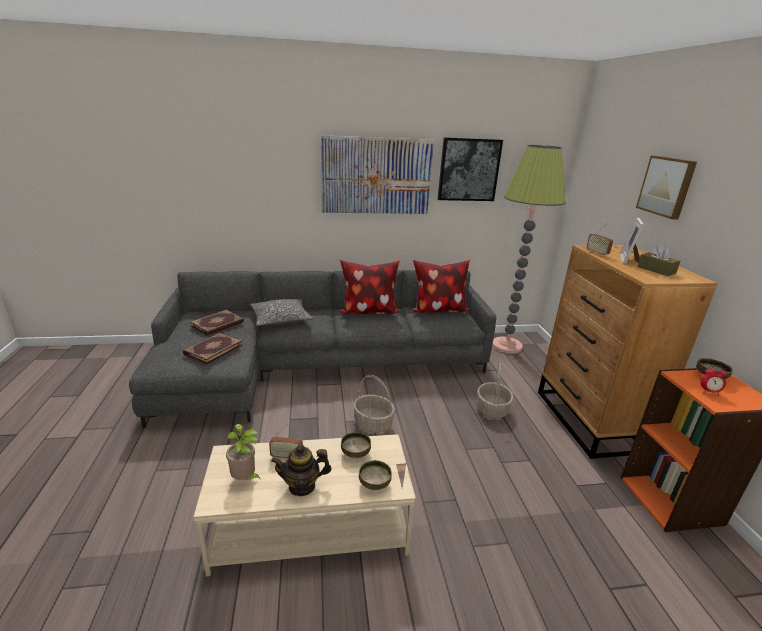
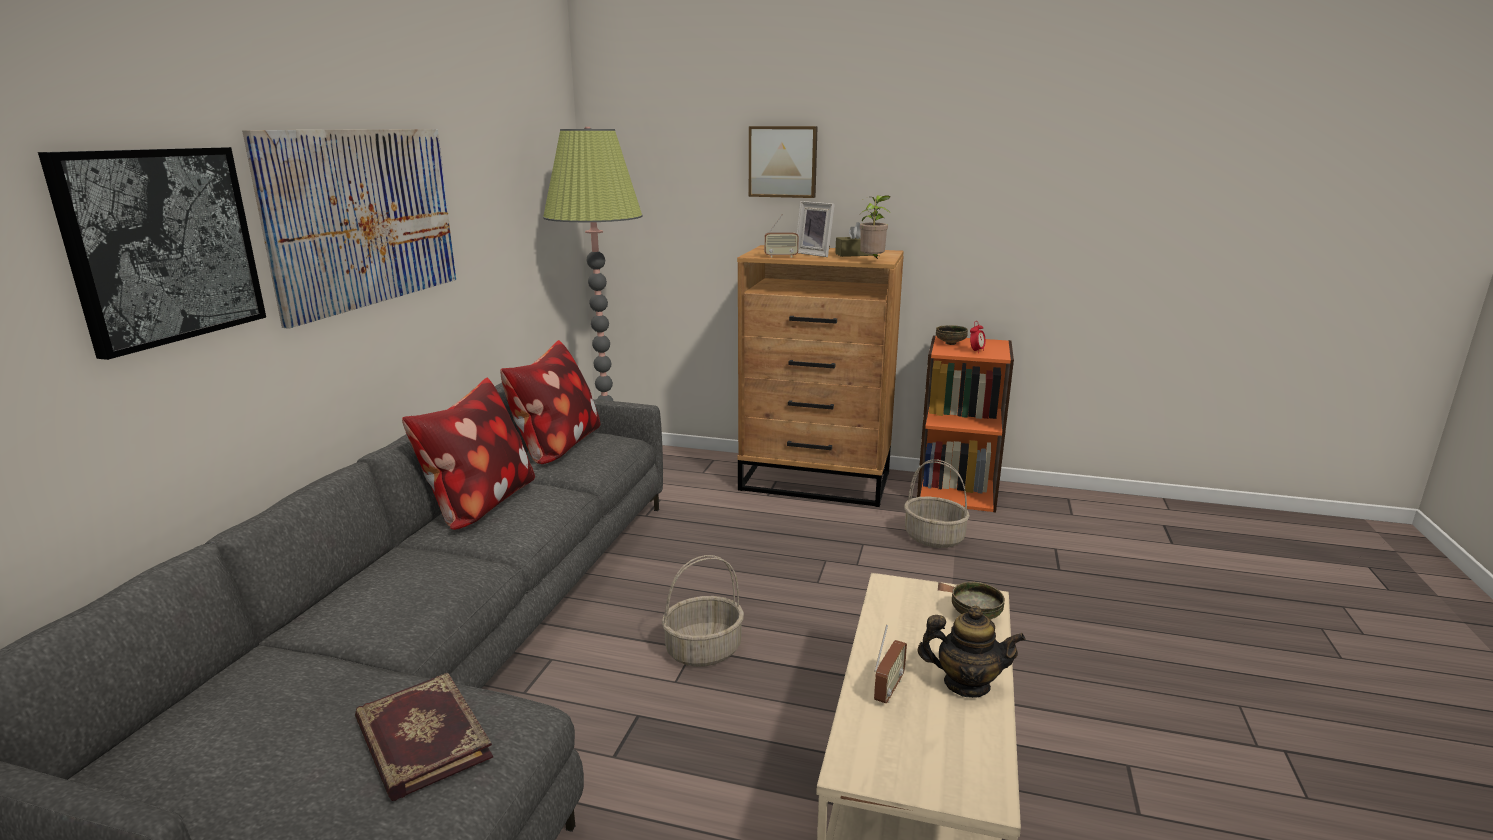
camera: 65 degrees left, 5 degrees down
book [190,309,244,335] -> none
potted plant [226,424,261,480] -> potted plant moved to [859,195,890,259]
pillow [250,299,313,326] -> none
teapot [271,444,331,496] -> teapot turned 90 degrees counterclockwise [917,605,1026,698]
bowl [341,432,371,458] -> none
picture [438,137,503,201] -> picture moved to [38,147,266,360]
basket [477,363,514,419] -> basket moved to [904,459,970,548]

